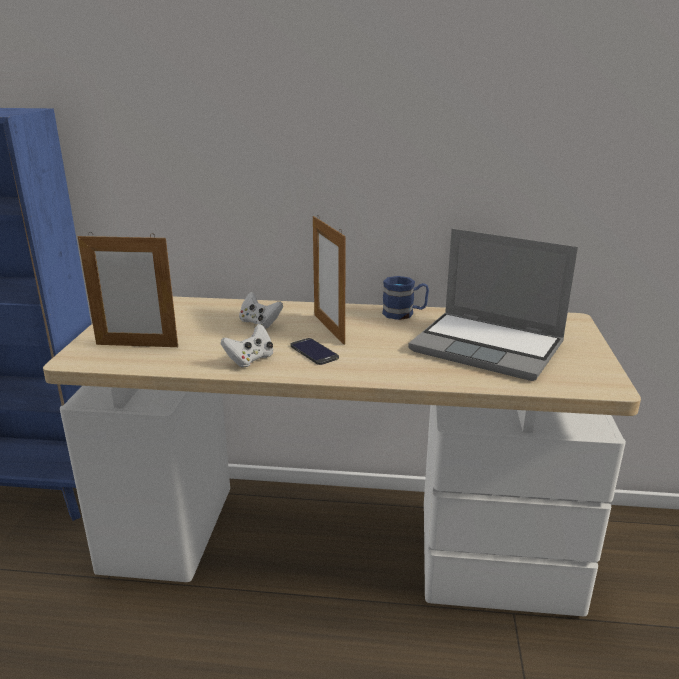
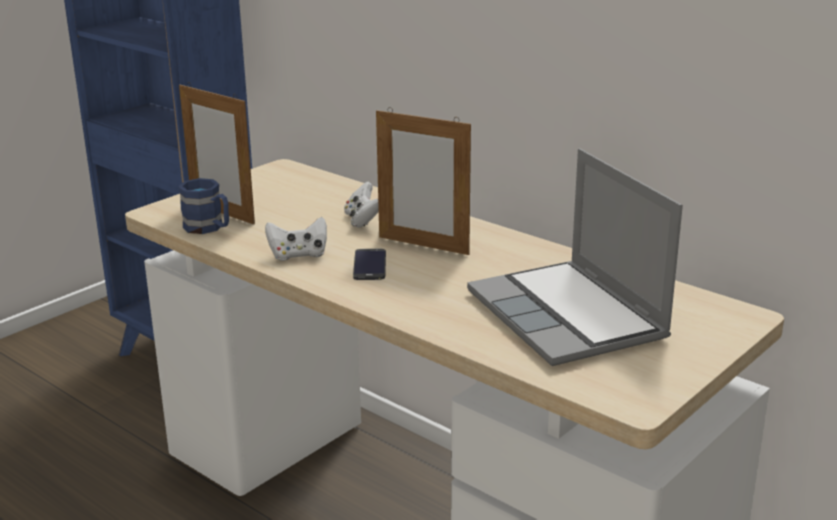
camera: 35 degrees right, 0 degrees up
picture frame [313,215,346,345] -> picture frame turned 75 degrees counterclockwise [376,107,471,255]
blue mug [382,276,429,320] -> blue mug moved to [178,178,229,234]

